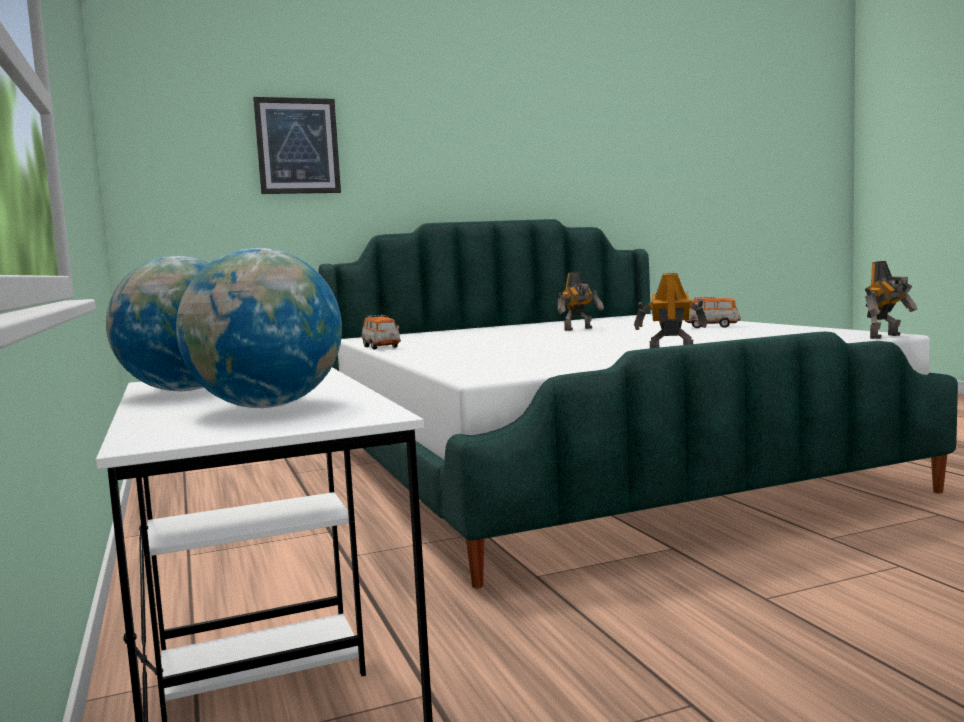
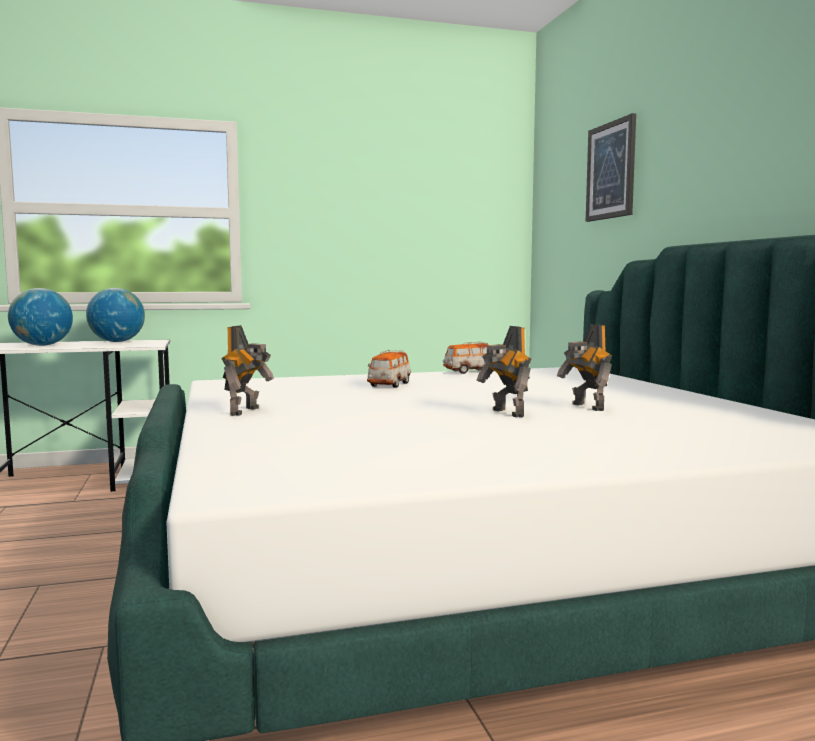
camera: 95 degrees right, 0 degrees up
toy car [685,297,741,328] -> toy car moved to [367,350,411,388]
toy robot [865,261,917,339] -> toy robot moved to [477,326,531,417]

